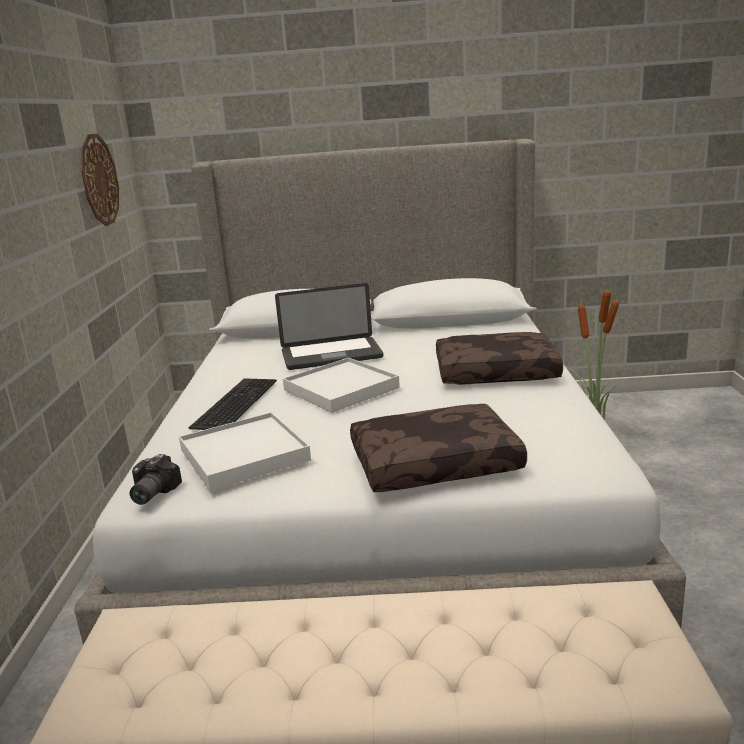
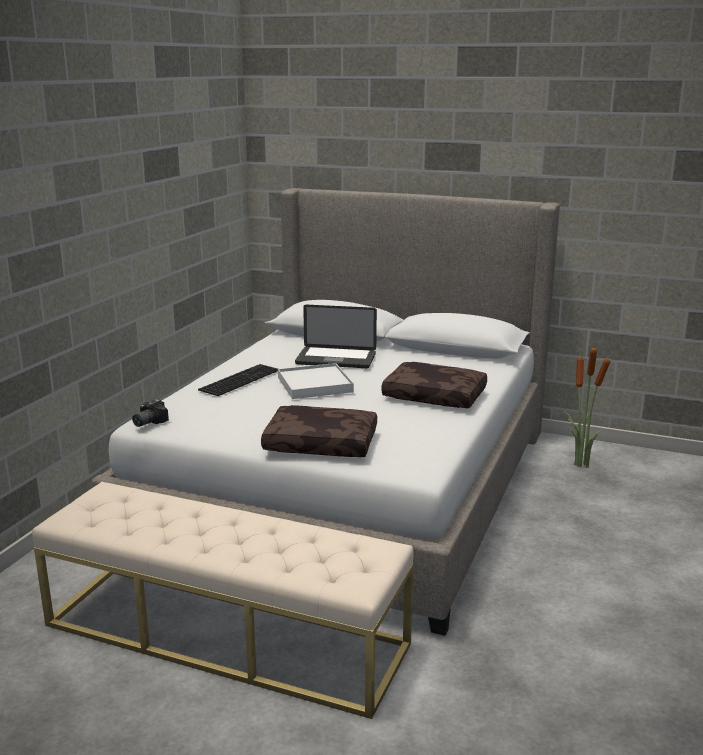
camera: 20 degrees right, 0 degrees up
wall clock [81,134,119,226] -> none
white tray [179,412,311,491] -> none

